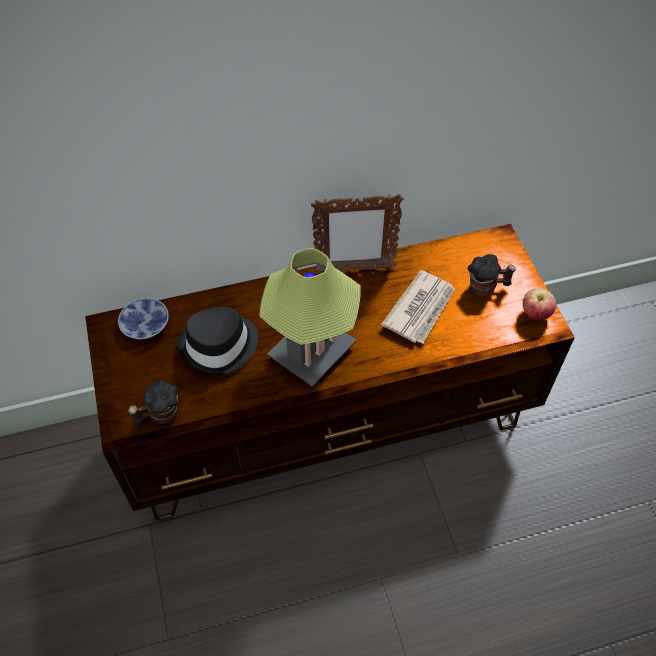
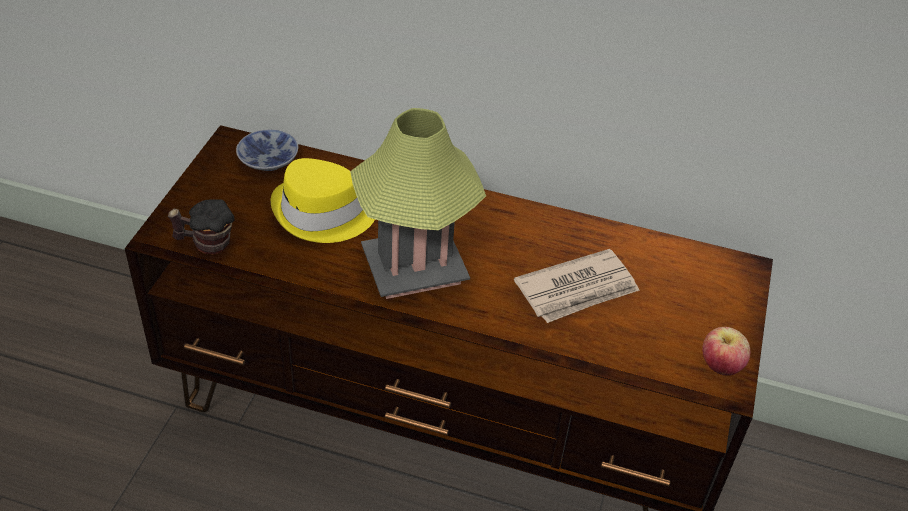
camera: 30 degrees right, 10 degrees down
black hat [177,307,258,375] -> yellow hat [271,158,375,243]
picture frame [311,194,404,273] -> none
mug [467,254,516,296] -> none

